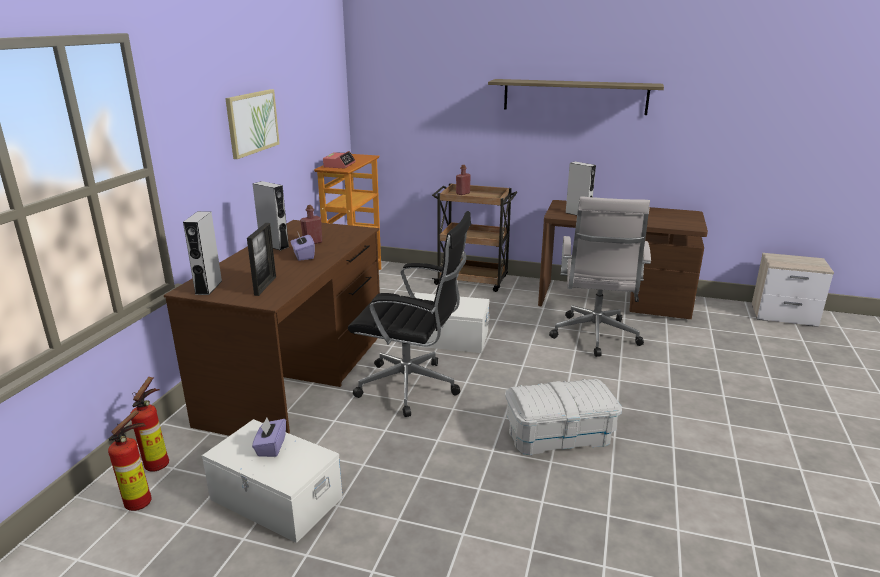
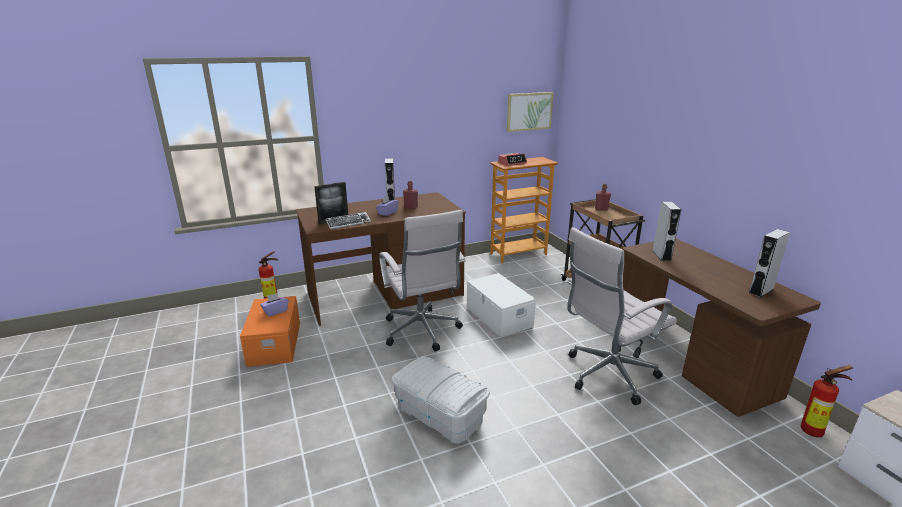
camera: 50 degrees right, 0 degrees up
fire extinguisher [108,410,152,511] -> fire extinguisher moved to [801,365,853,437]
grey speaker [183,211,222,295] -> grey speaker moved to [749,229,790,297]
white storage box [202,419,343,543] -> orange storage box [240,296,300,367]
picture [225,89,280,159] -> picture moved to [507,92,554,132]
black office chair [348,211,471,417] -> white office chair [379,210,466,352]
shelf [488,79,664,115] -> none
none -> keyboard [325,212,371,229]

